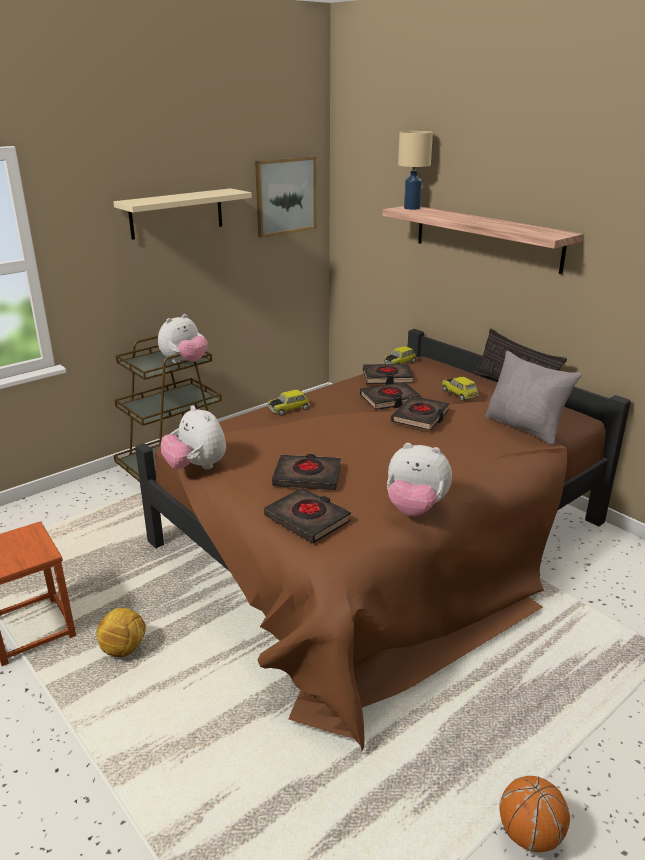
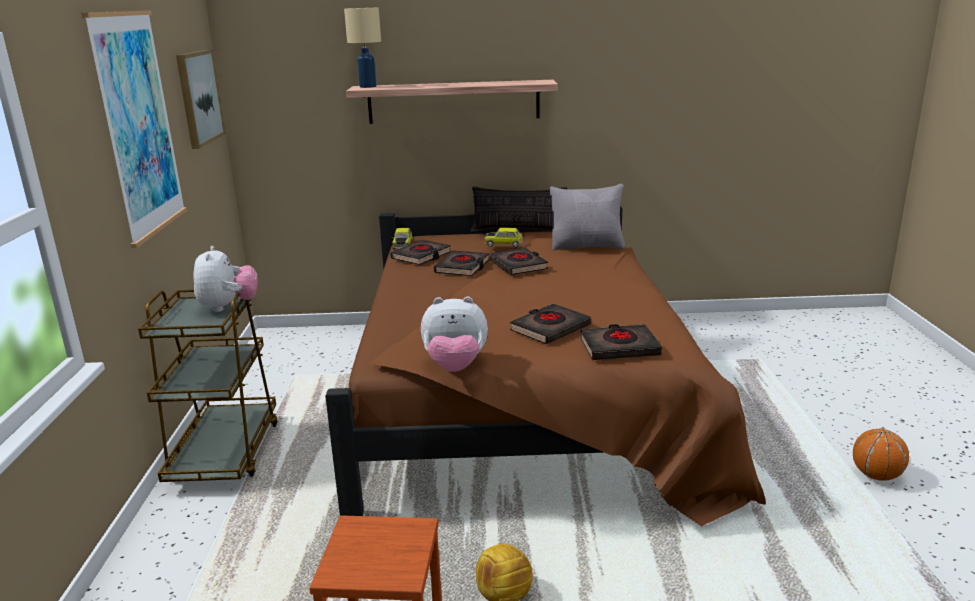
camera: 50 degrees left, 5 degrees down
beige shelf [113,188,252,240] -> picture [81,10,187,248]
toy car [268,390,310,416] -> none
plush toy [387,443,452,516] -> none

